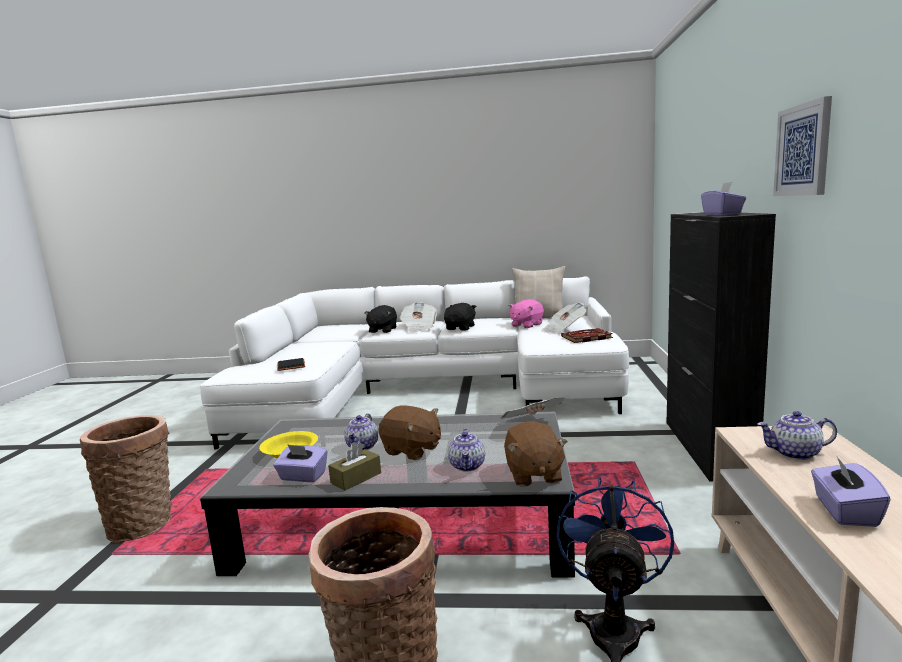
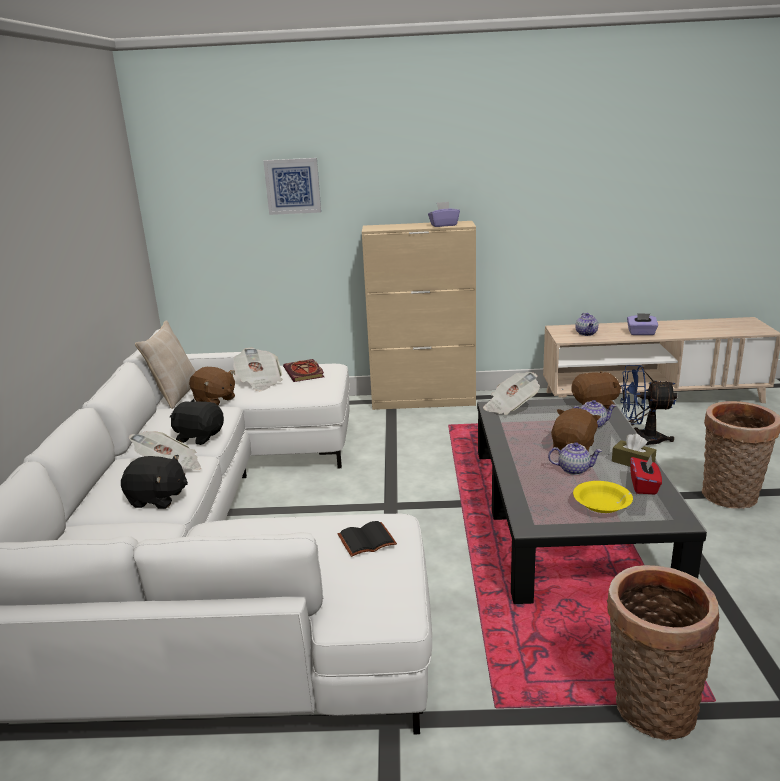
camera: 95 degrees left, 10 degrees up
purple tissue box [273,444,328,482] -> red tissue box [630,456,662,495]
pink plush toy [509,299,544,328] -> brown plush toy [189,367,235,405]
black cabinet [667,212,776,482] -> beige cabinet [362,221,476,410]
picture [773,96,832,196] -> picture moved to [263,158,321,215]

